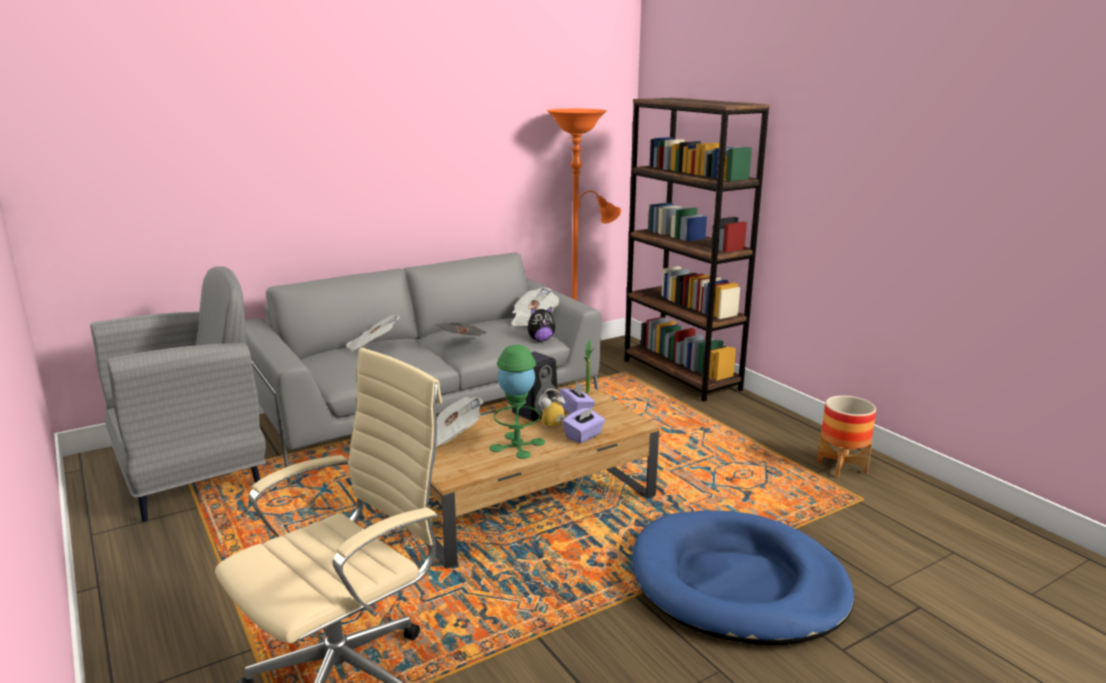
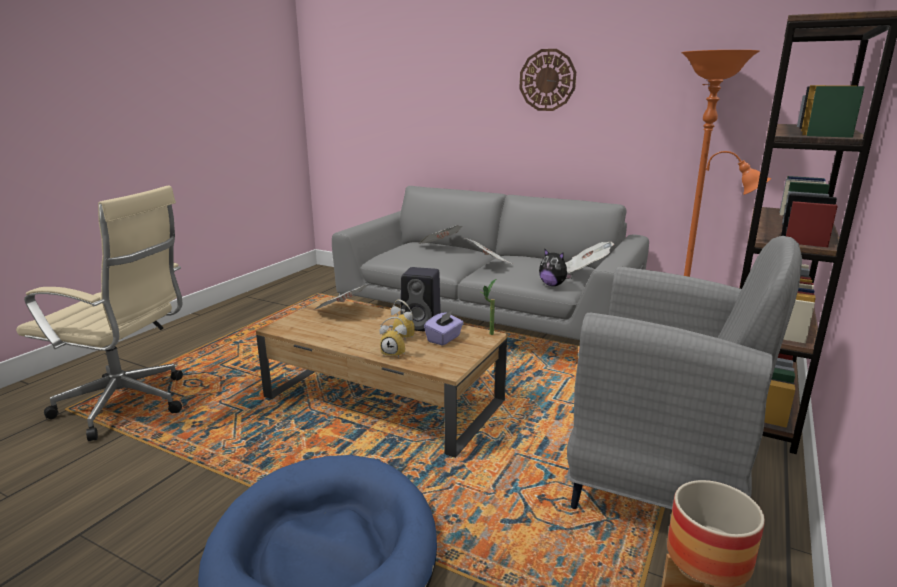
camera: 60 degrees right, 0 degrees up
grey armchair [90,266,266,522] -> grey armchair moved to [567,236,802,509]
green table lamp [489,345,545,459] -> none
purple tissue box [562,407,605,443] -> alarm clock [379,317,407,358]
none -> wall clock [519,49,576,111]

